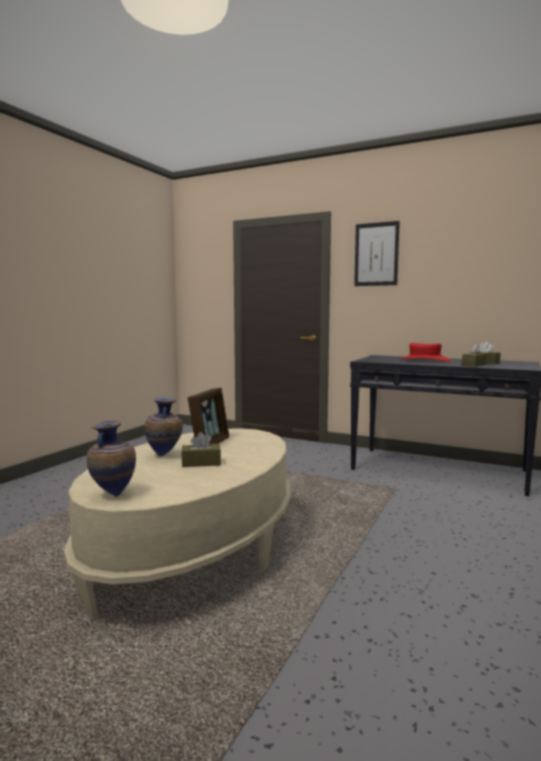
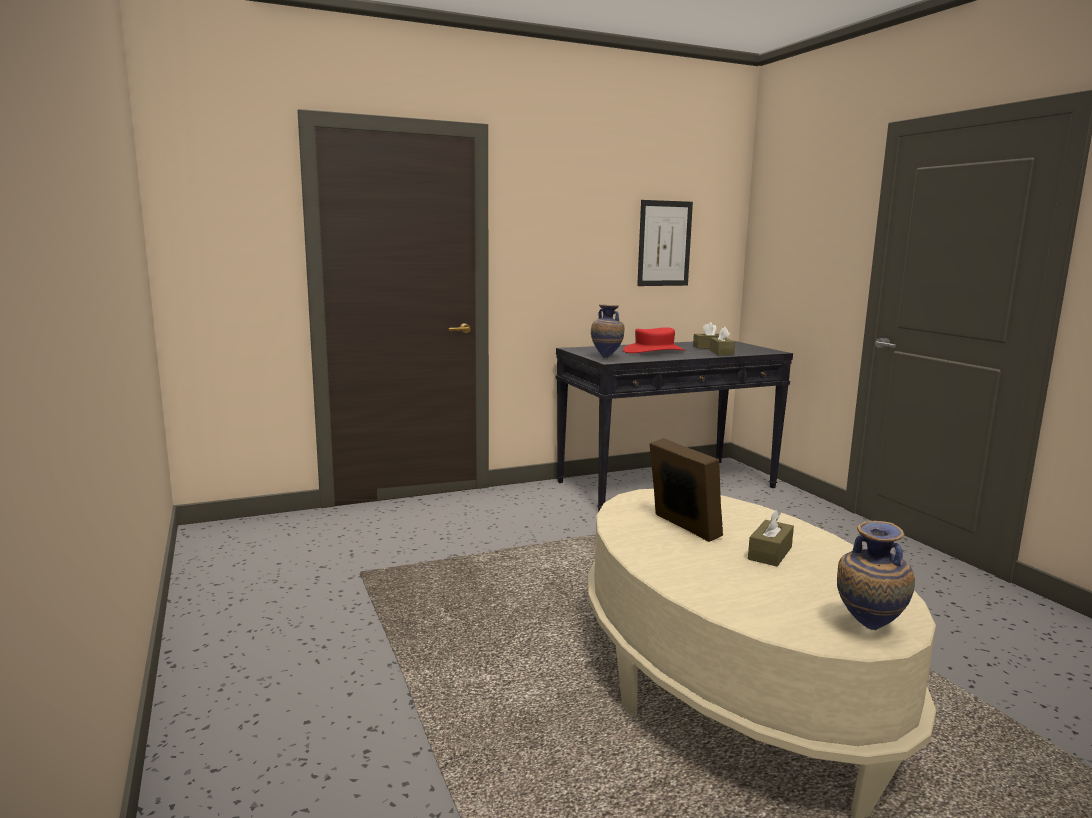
camera: 50 degrees left, 5 degrees up
vase [144,397,183,456] -> vase moved to [591,304,625,358]
picture [354,221,400,286] -> picture moved to [637,200,693,286]

